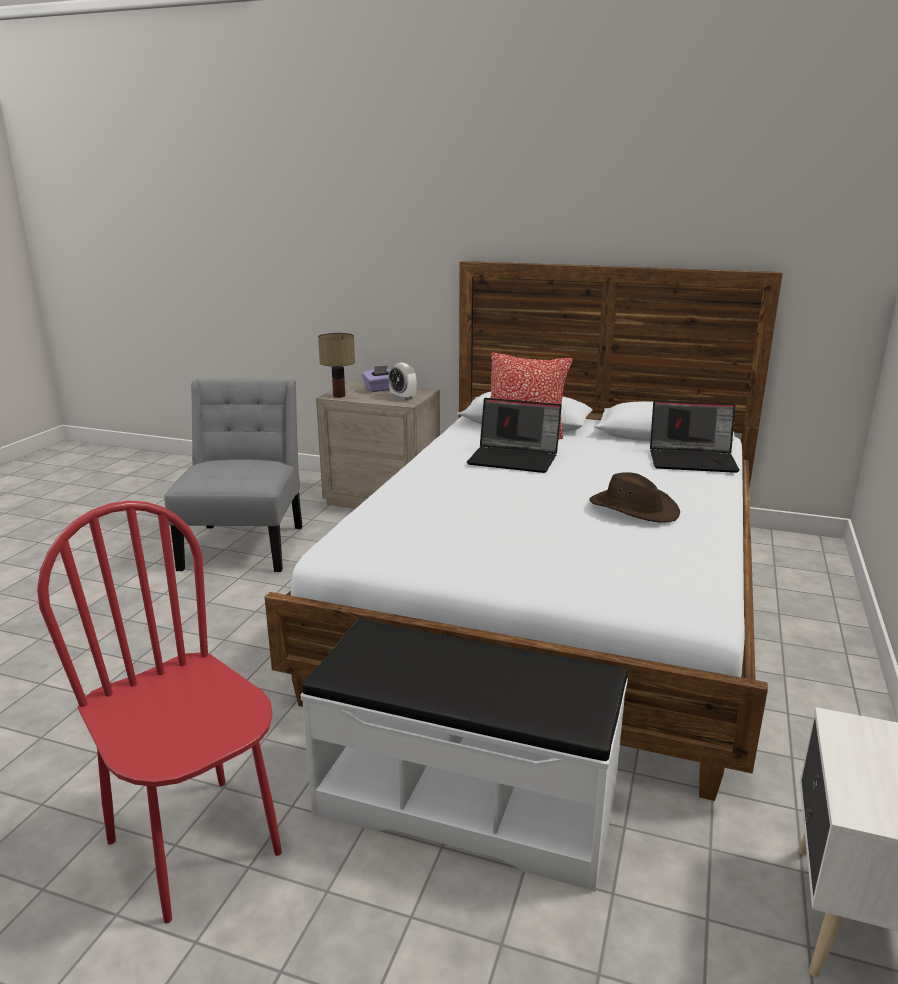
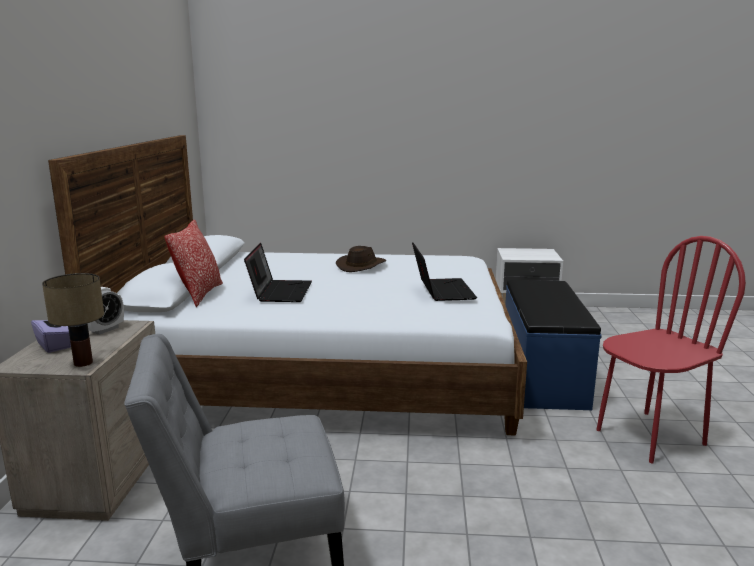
camera: 105 degrees left, 5 degrees down
red chair [37,501,282,924] -> red chair turned 150 degrees counterclockwise [596,236,746,463]
white bench [301,619,628,892] -> blue bench [505,280,602,410]
laptop [650,400,740,473] -> laptop moved to [412,242,477,301]

